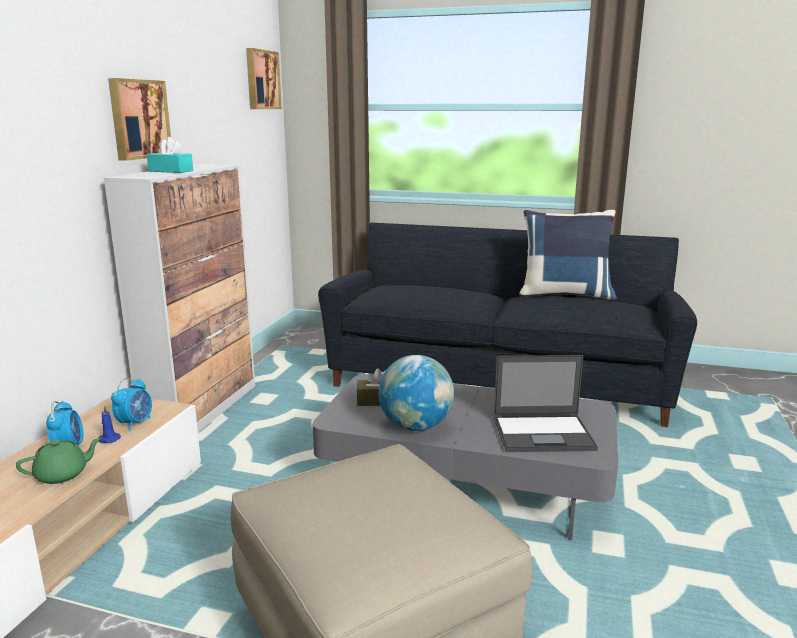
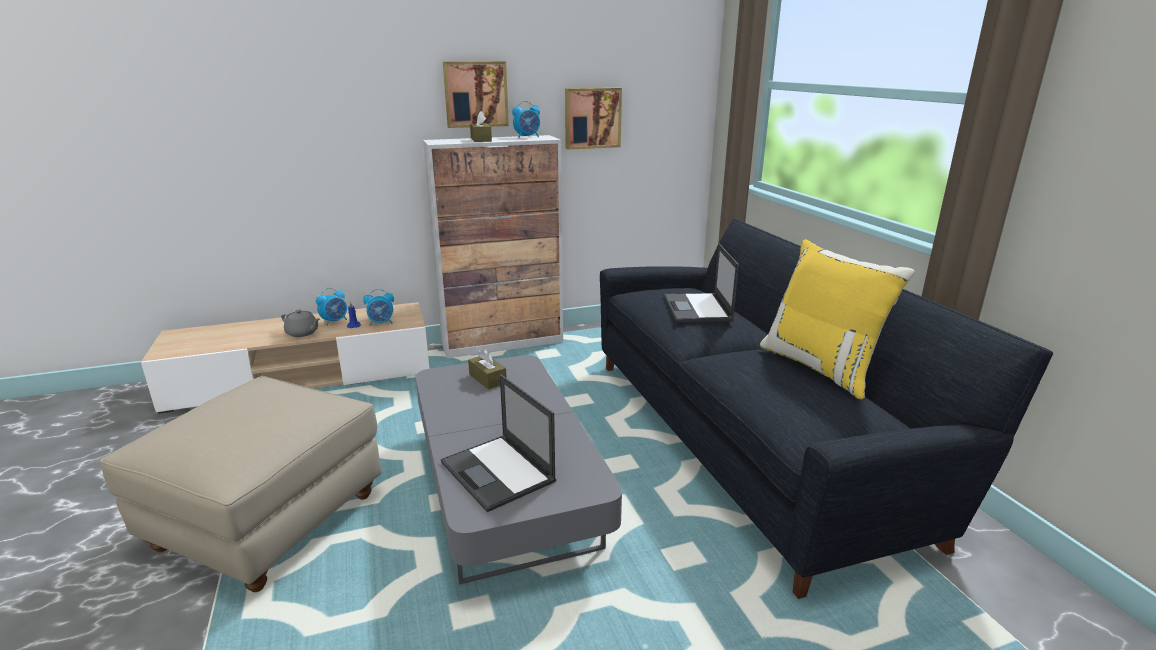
camera: 55 degrees right, 5 degrees up
green teapot [16,438,102,484] -> grey teapot [281,309,320,337]
turquoise tissue box [147,137,193,173] -> brown tissue box [470,111,492,142]
picture [246,48,282,109] -> picture moved to [565,88,622,150]
globe [378,355,454,431] -> none
blue pillow [519,210,617,300] -> yellow pillow [760,239,915,400]
none -> alarm clock [512,101,540,138]
none -> laptop [664,243,739,322]

